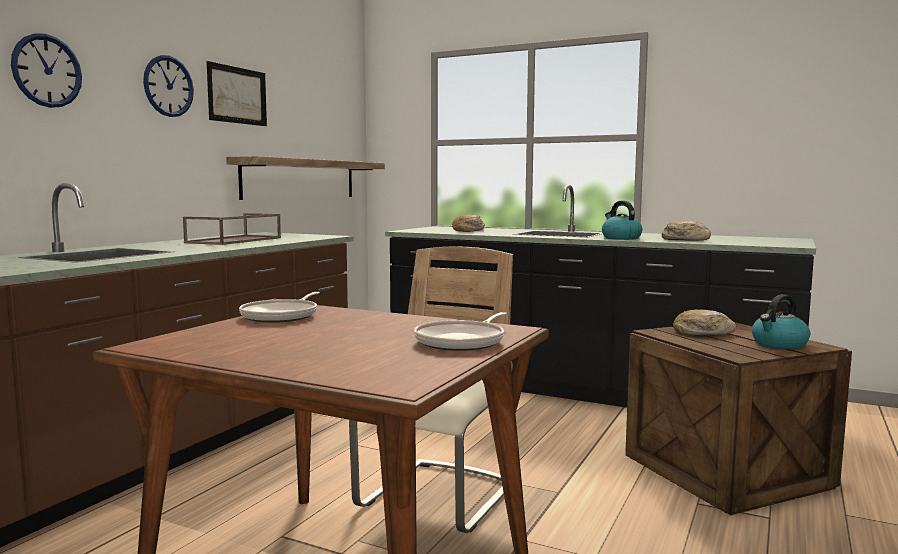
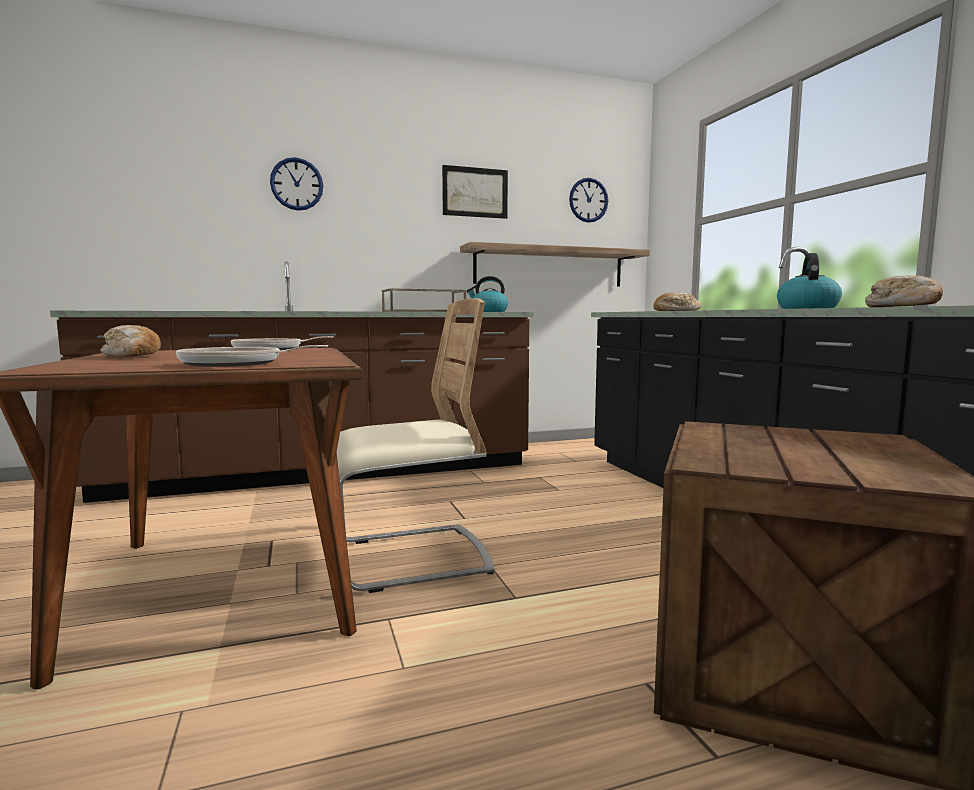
camera: 45 degrees right, 0 degrees up
wall clock [143,55,194,117] -> wall clock moved to [569,178,608,223]
bread [673,309,736,335] -> bread moved to [100,325,161,357]
kettle [752,294,810,349] -> kettle moved to [467,276,508,312]

